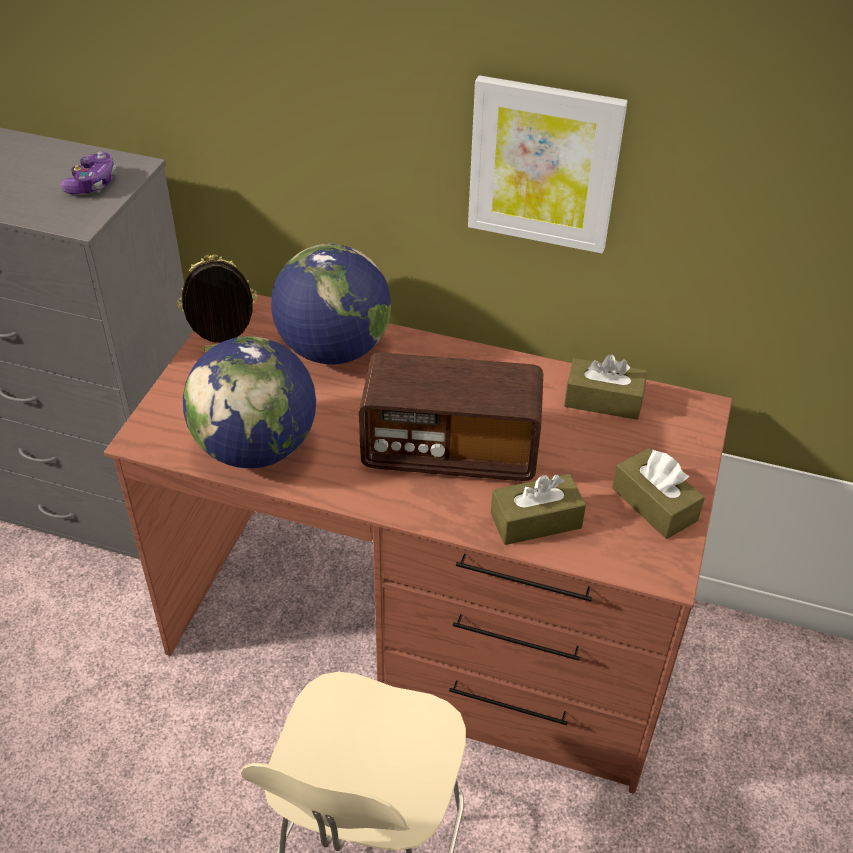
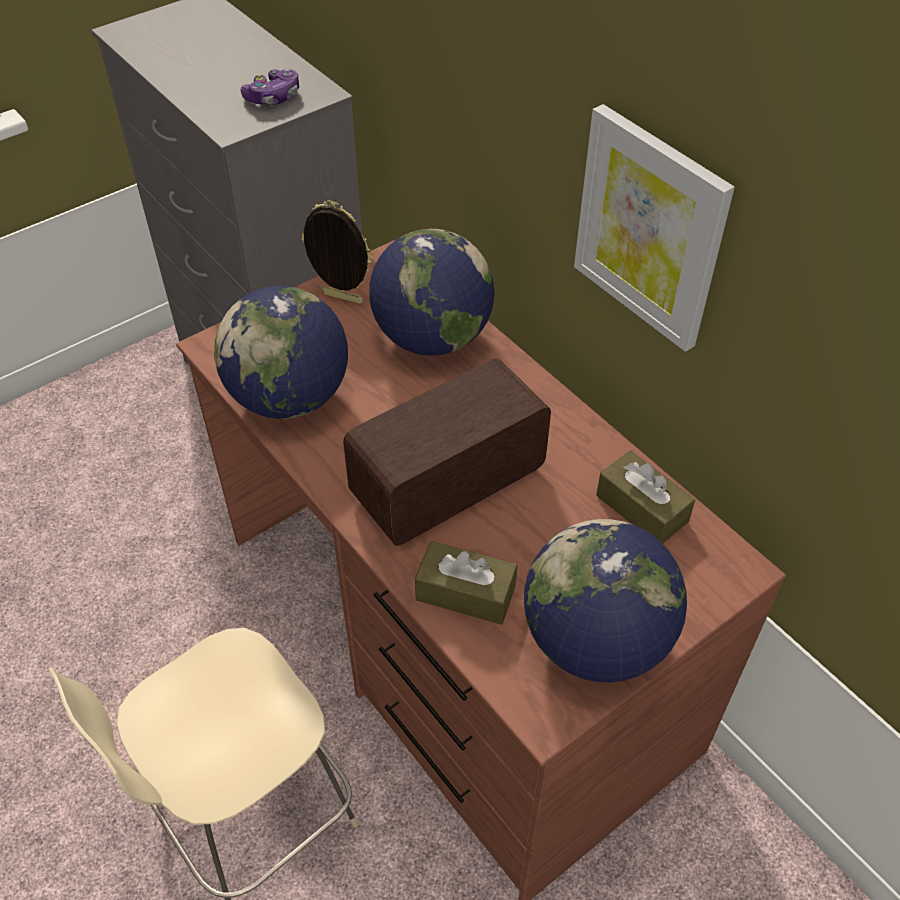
camera: 35 degrees right, 5 degrees up
radio [359,352,543,481] -> radio turned 105 degrees clockwise [343,358,551,546]
brown tissue box [612,448,705,539] -> globe [524,519,687,682]

